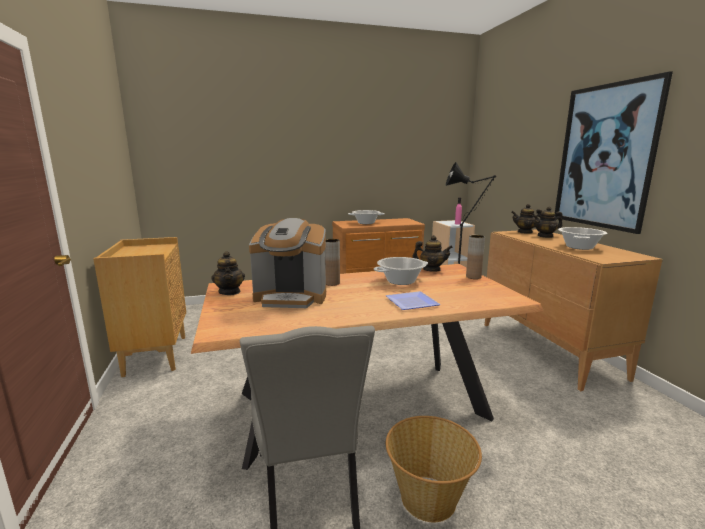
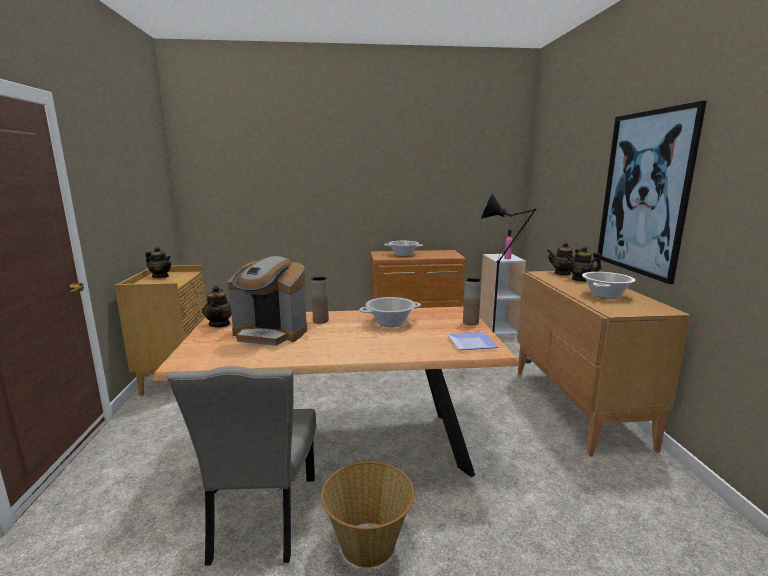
camera: 10 degrees right, 0 degrees up
plate [386,291,441,310] -> plate moved to [447,332,499,350]
teapot [412,235,453,272] -> teapot moved to [145,247,171,278]

